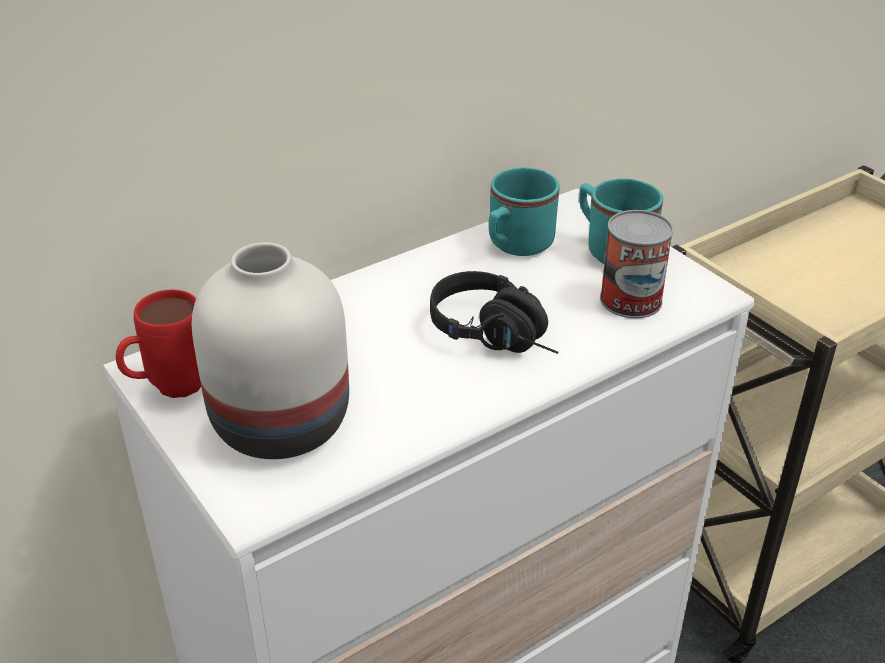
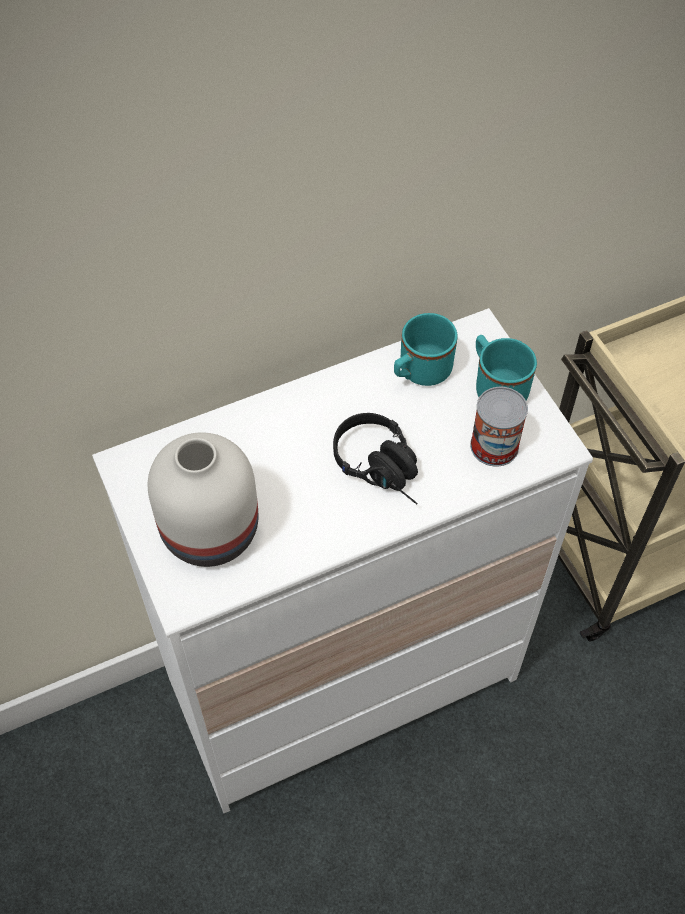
camera: 10 degrees right, 20 degrees up
red mug [116,290,201,398] -> none

